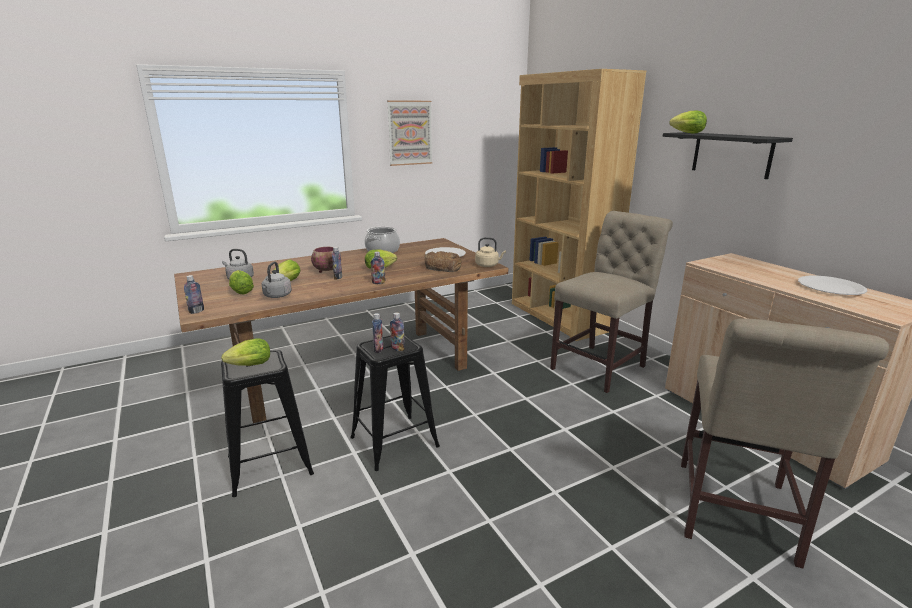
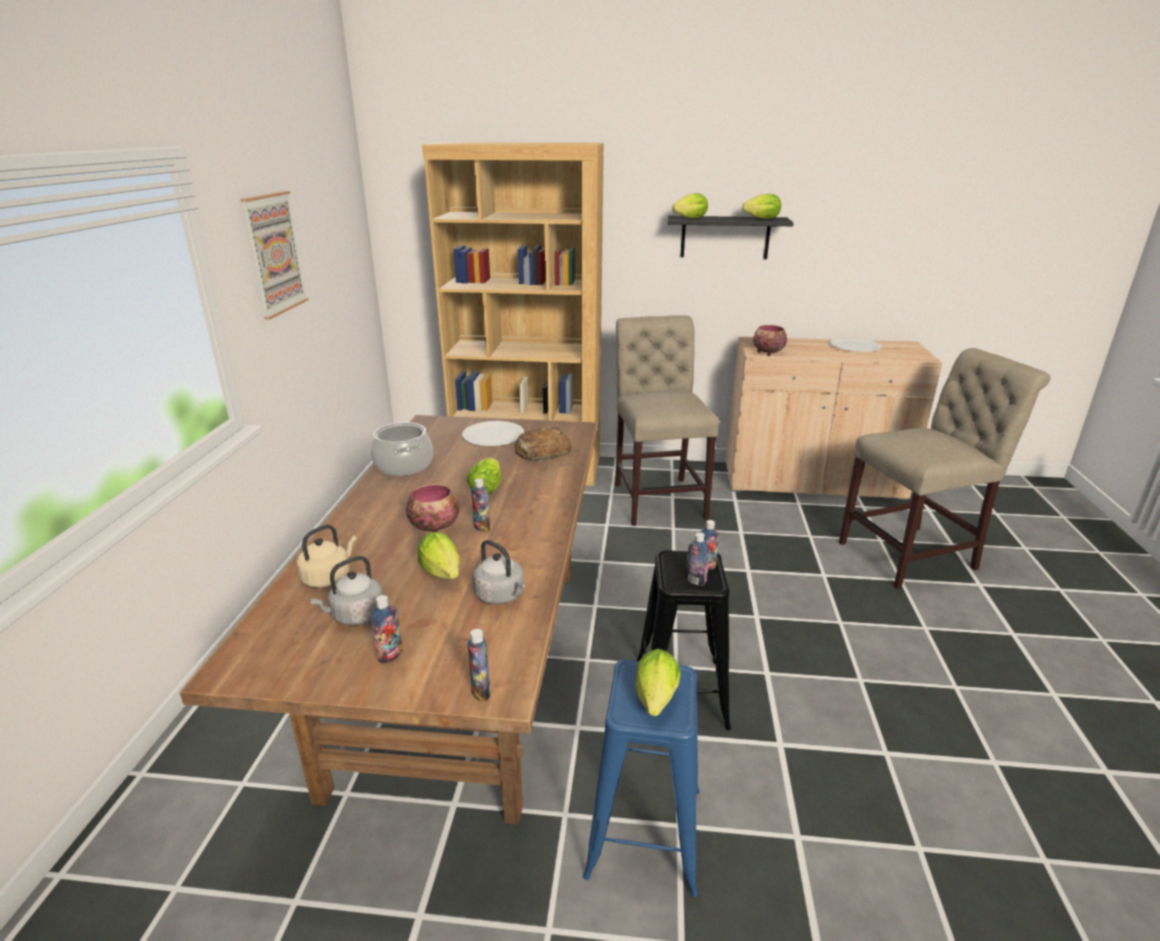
camera: 55 degrees left, 5 degrees up
black stool [221,350,314,497] -> blue stool [583,659,700,898]
lettuce [229,270,254,294] -> lettuce moved to [742,194,781,219]
bottle [370,251,385,284] -> bottle moved to [372,595,402,664]
beige kettle [475,237,506,267] -> beige kettle moved to [296,525,357,588]
beige chair [681,318,889,568] -> beige chair turned 75 degrees counterclockwise [839,348,1051,589]
none -> bowl [753,325,787,356]

